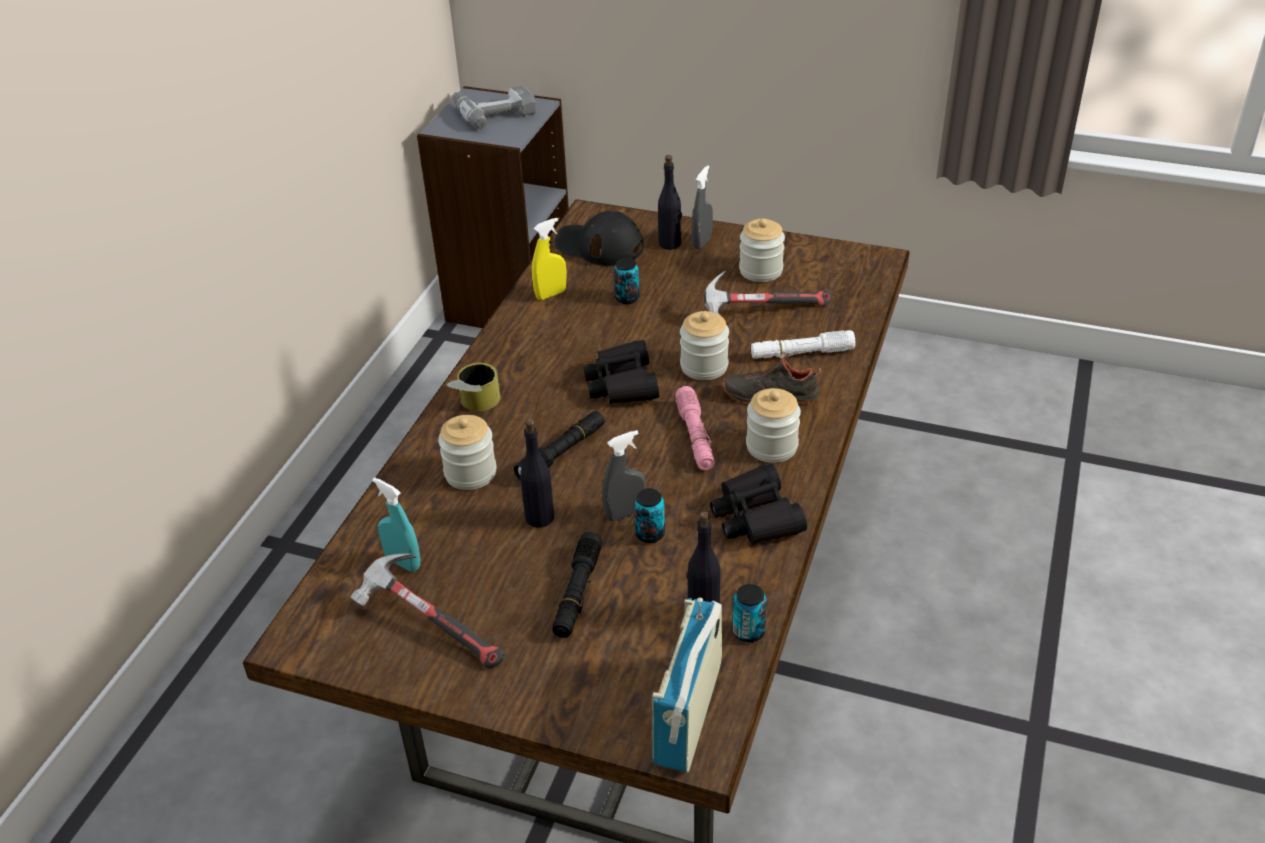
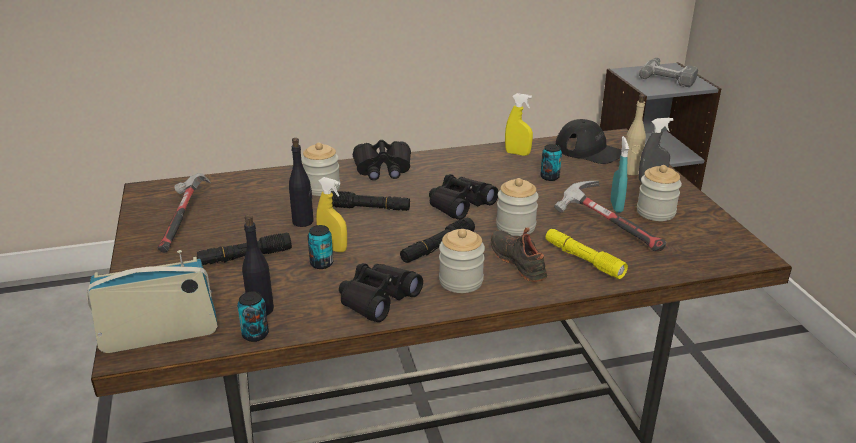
camera: 55 degrees right, 10 degrees down
turquoise spray bottle [372,478,420,572] -> turquoise spray bottle moved to [611,136,629,212]
can [446,362,500,411] -> black binoculars [353,140,411,180]
black cap [554,211,644,266] -> black cap turned 135 degrees clockwise [556,119,622,164]
grey spray bottle [602,430,646,521] -> yellow spray bottle [316,177,347,252]
black bottle [658,155,682,250] -> beige bottle [626,94,646,175]
pink flashlight [675,386,715,470] -> black flashlight [400,218,475,263]
white flashlight [751,330,855,359] -> yellow flashlight [546,229,628,279]

